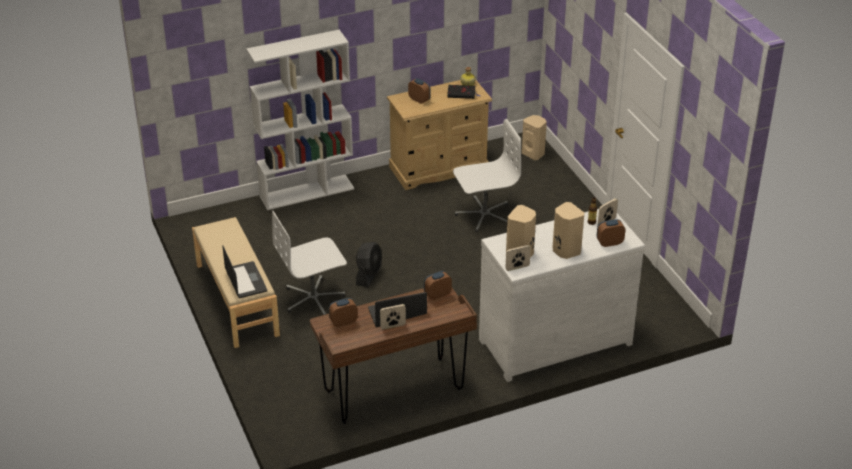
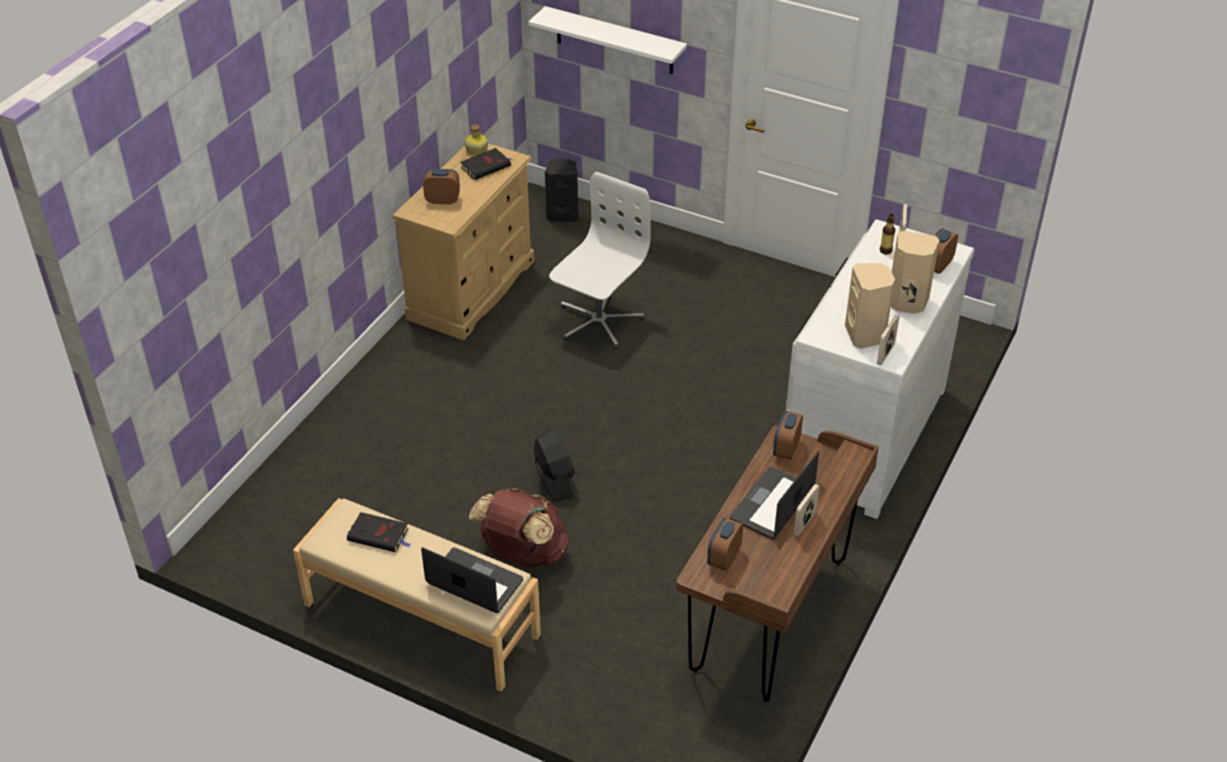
camera: 40 degrees left, 5 degrees up
white bookcase [246,30,354,210] -> none
white office chair [272,211,347,315] -> brown backpack [469,488,570,568]
beige speaker [522,115,547,160] -> black speaker [545,159,578,222]
none -> black book [347,512,411,552]
none -> white shelf [528,6,687,74]

